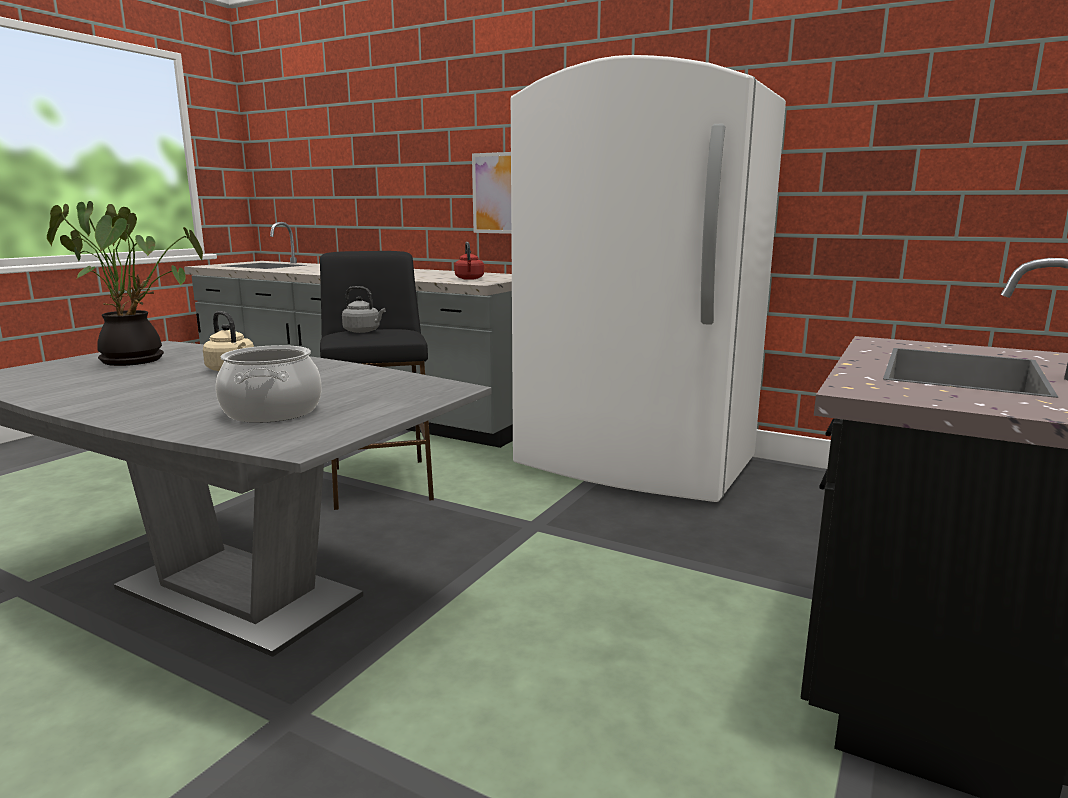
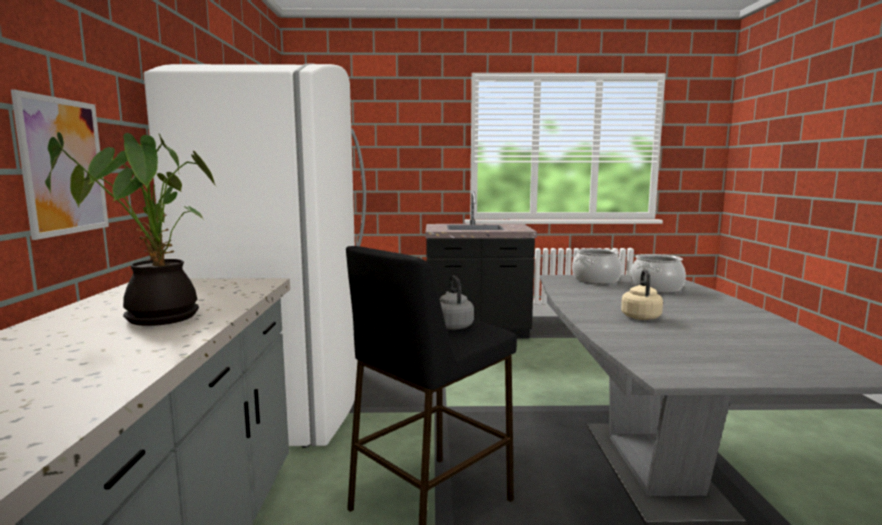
camera: 120 degrees left, 5 degrees down
potted plant [47,201,203,366] -> potted plant moved to [45,132,217,326]
red kettle [455,242,484,280] -> none
none -> cooking pot [572,248,622,284]

